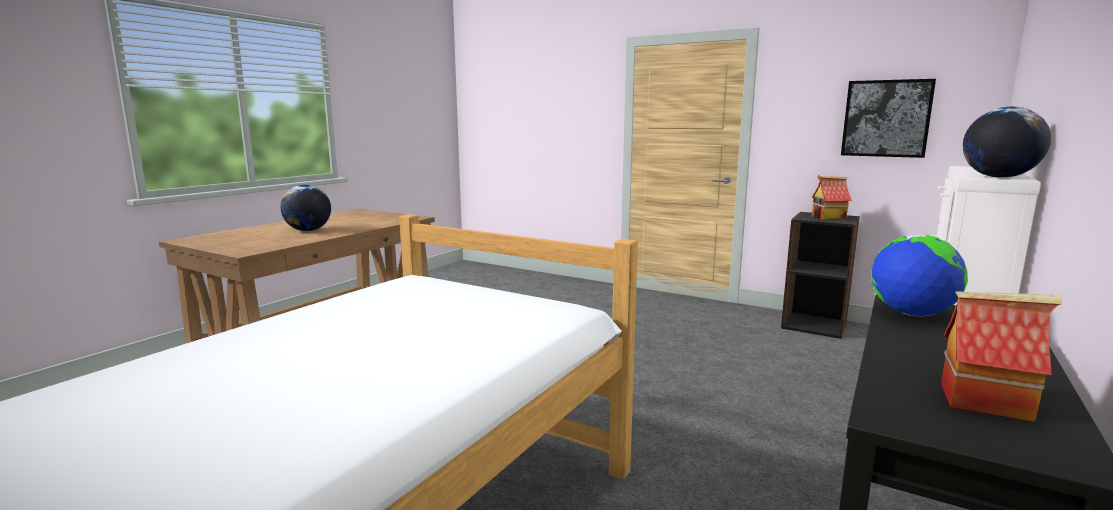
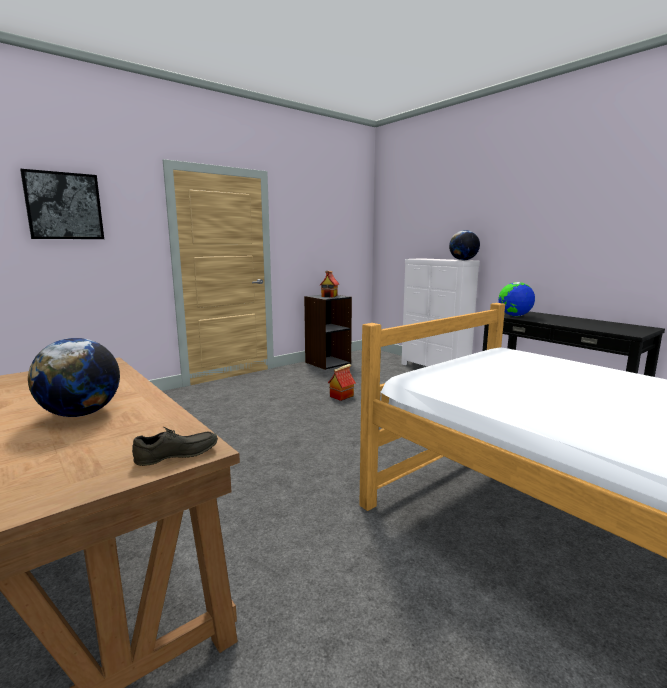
camera: 70 degrees left, 0 degrees up
picture [841,79,936,158] -> picture moved to [20,169,104,239]
toy house [941,291,1062,422] -> toy house moved to [328,364,356,401]
none -> grey shoe [132,427,218,466]

